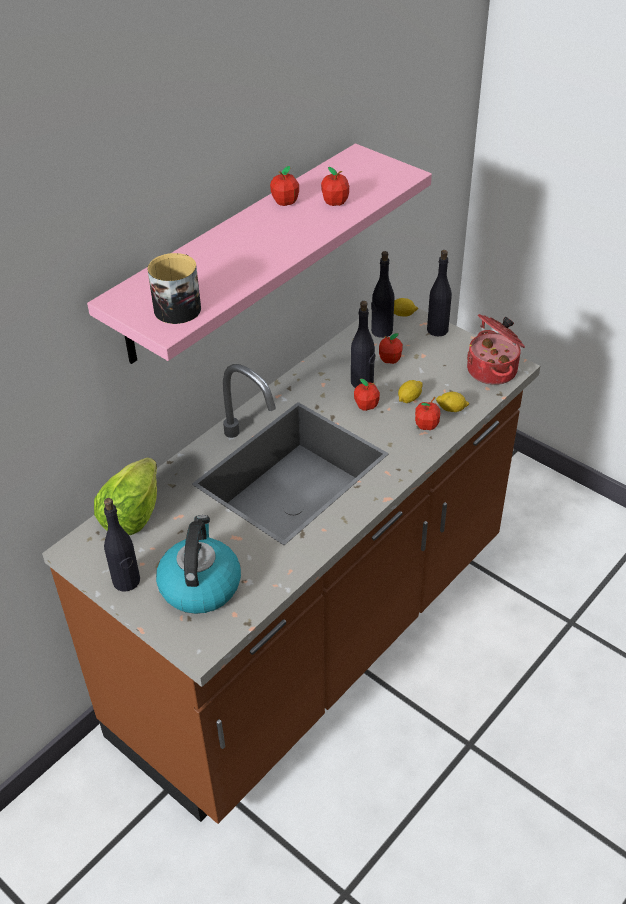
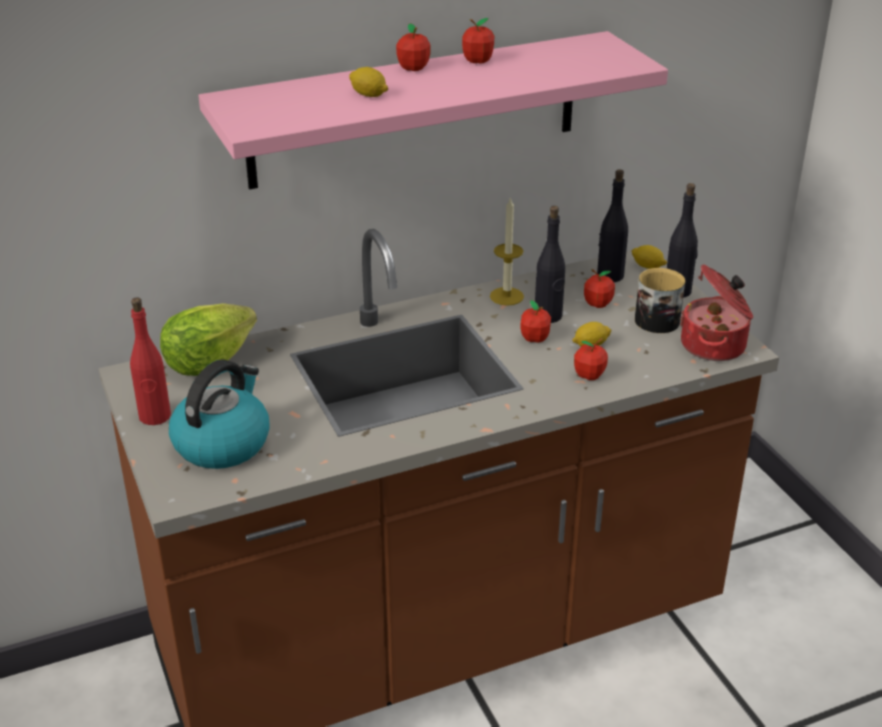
camera: 25 degrees right, 10 degrees down
black bottle [104,498,140,591] -> red bottle [130,298,171,425]
mug [147,253,201,324] -> mug moved to [635,268,685,333]
apple [321,167,349,206] -> apple moved to [396,24,431,71]
lemon [436,392,470,412] -> lemon moved to [349,67,388,97]
none -> candle [490,197,524,306]

